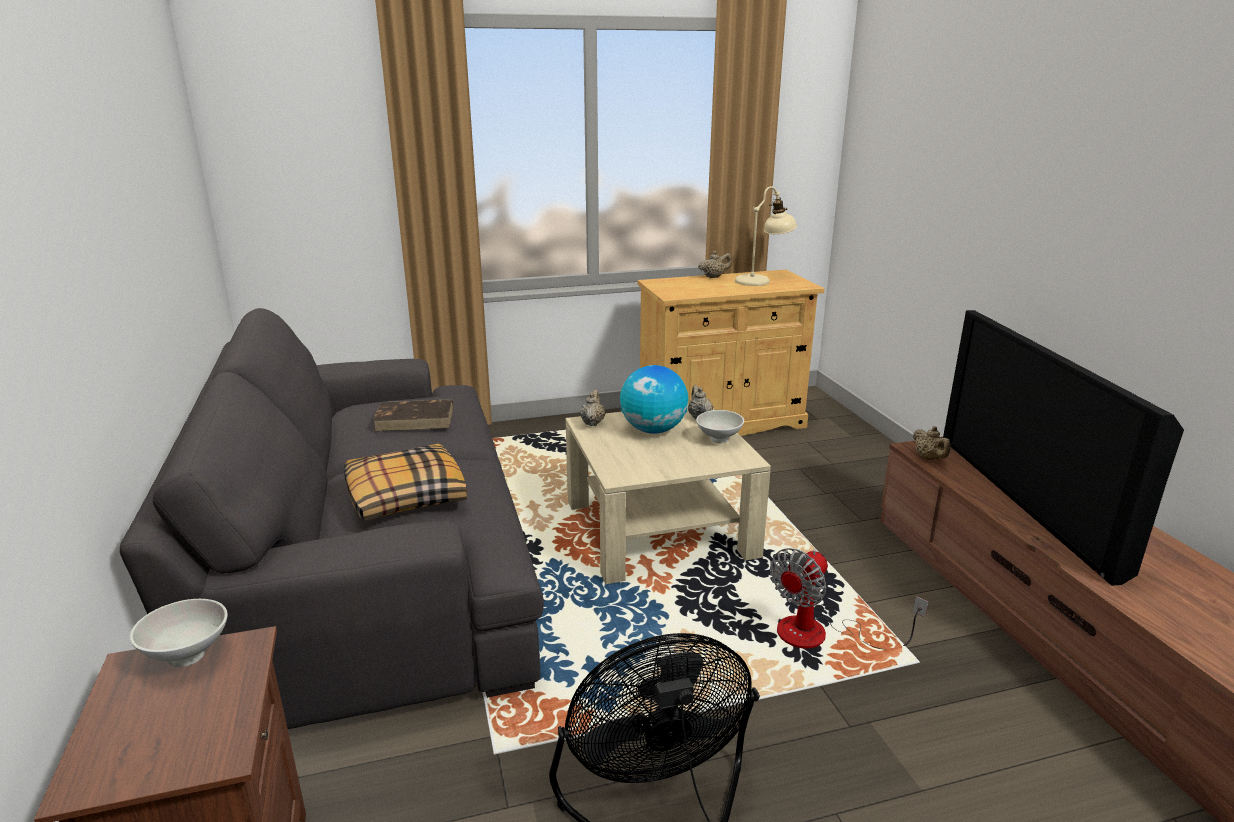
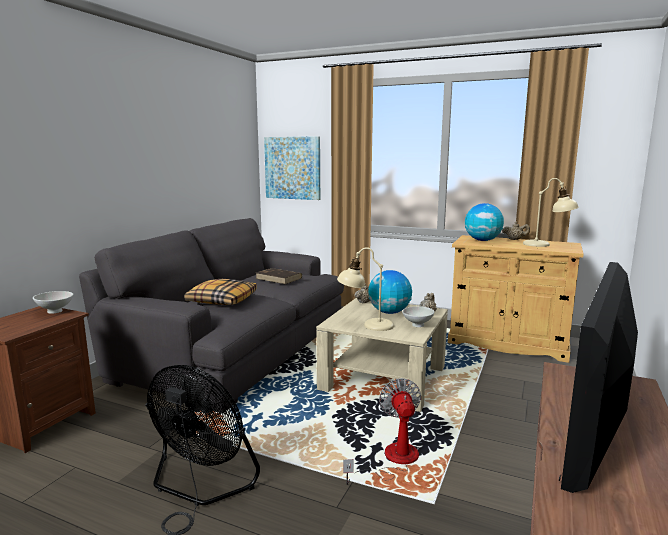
camera: 40 degrees right, 10 degrees down
fan [770,548,928,649] -> fan turned 90 degrees clockwise [343,378,421,485]
beige teapot [913,426,951,460] -> none
none -> picture [264,136,320,200]
none -> beige table lamp [337,247,394,331]
none -> globe [465,203,504,241]

